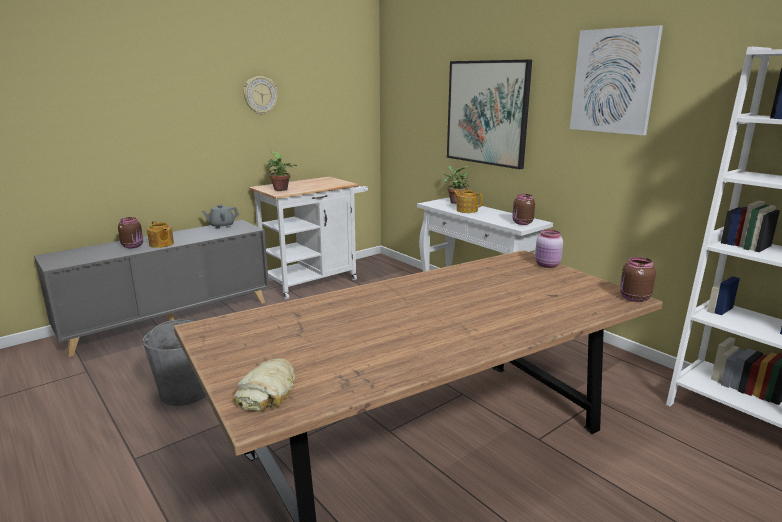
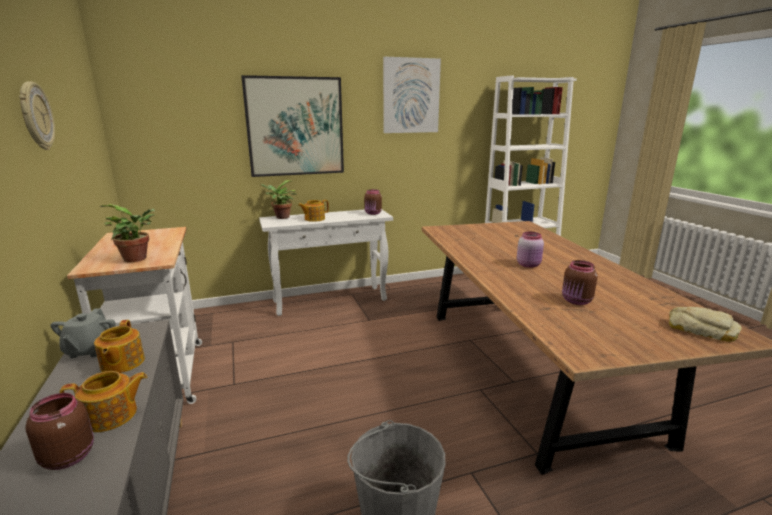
camera: 70 degrees left, 0 degrees up
pink jar [535,230,563,268] -> pink jar moved to [517,232,544,268]
brown jar [620,257,656,302] -> brown jar moved to [562,260,598,305]
none -> teapot [94,320,145,373]

